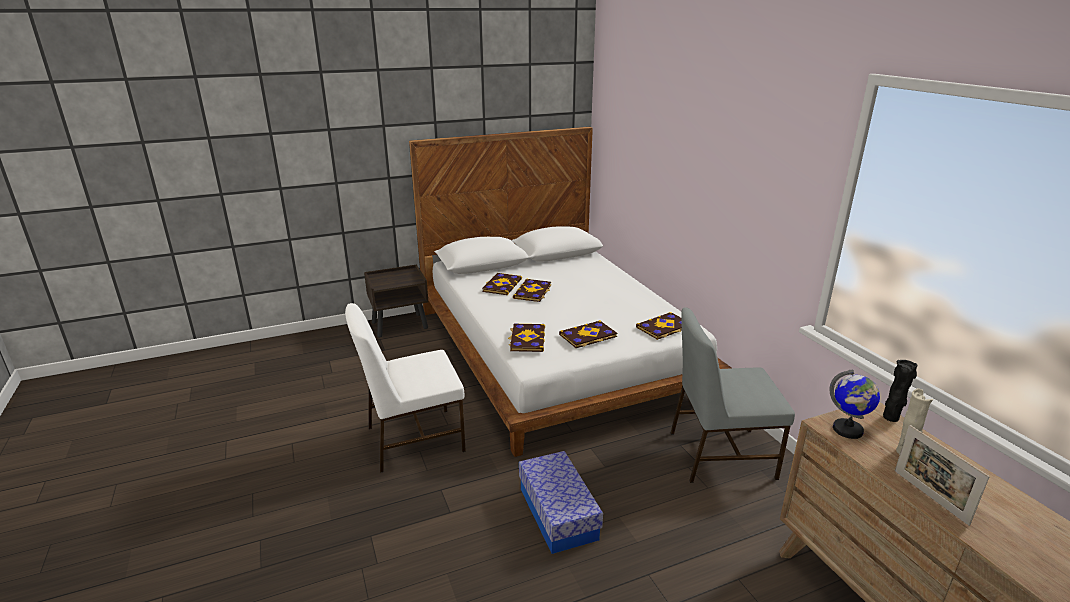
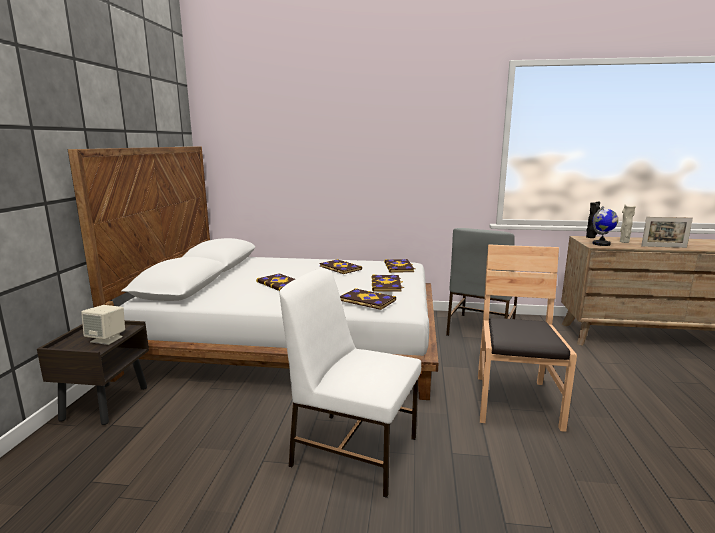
camera: 60 degrees left, 10 degrees down
white chair [345,303,466,473] -> white chair turned 105 degrees clockwise [279,268,421,498]
book [482,273,522,295] -> book moved to [319,259,362,274]
storage box [519,451,603,554] -> brown chair [478,244,577,432]
none -> beige speaker [81,305,125,345]

